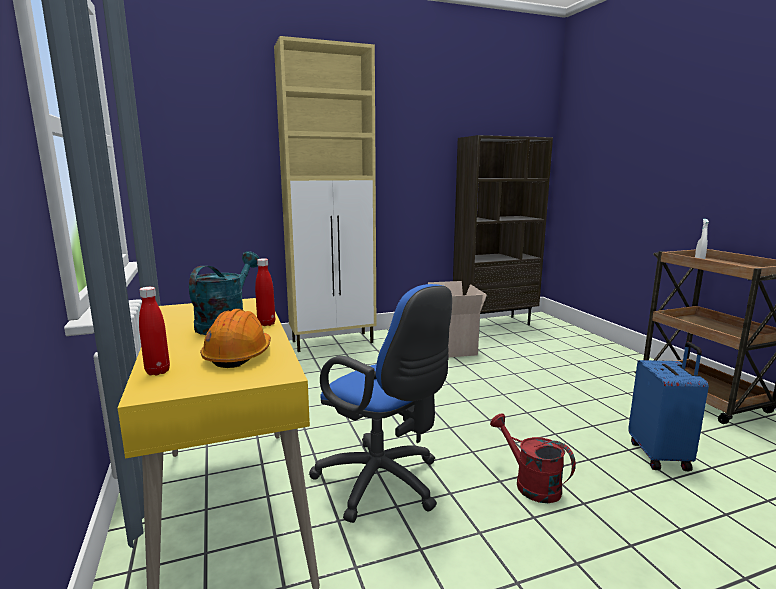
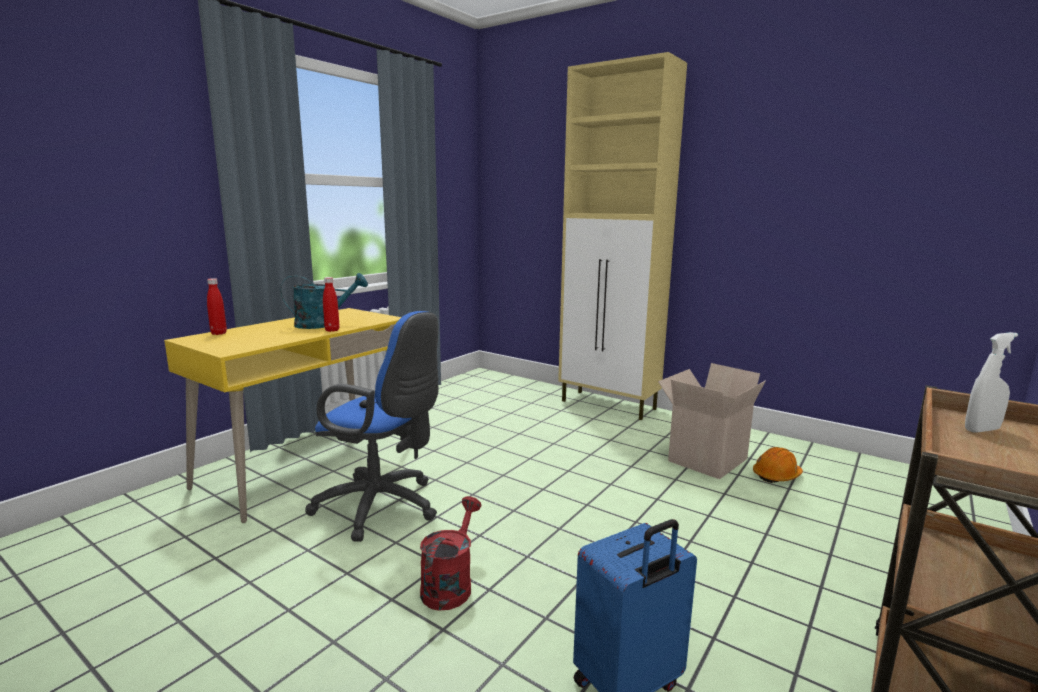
camera: 55 degrees right, 0 degrees up
orange hard hat [200,309,271,368] -> orange hard hat moved to [753,447,803,483]
blue office chair [309,284,452,523] -> blue office chair turned 75 degrees counterclockwise [305,311,439,542]
brown bookcase [453,135,553,325] -> none

